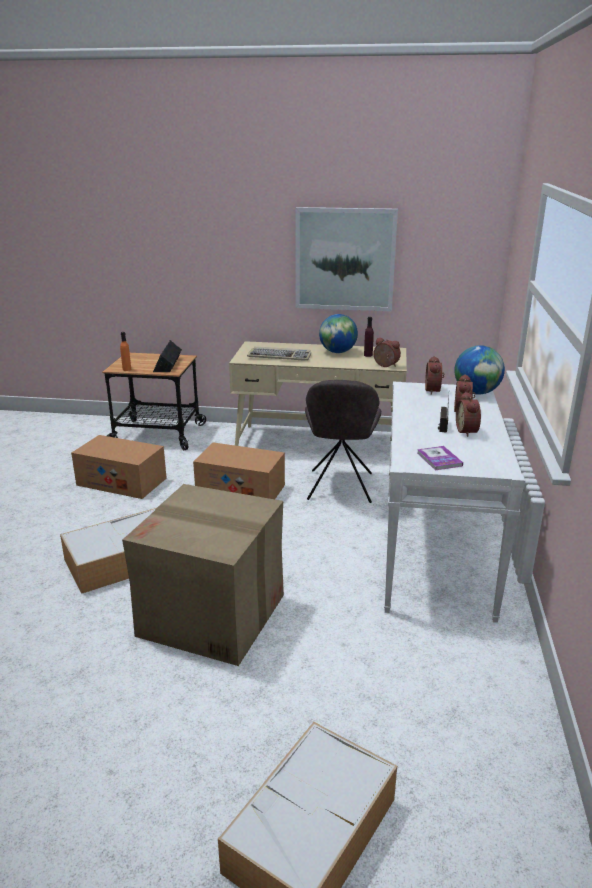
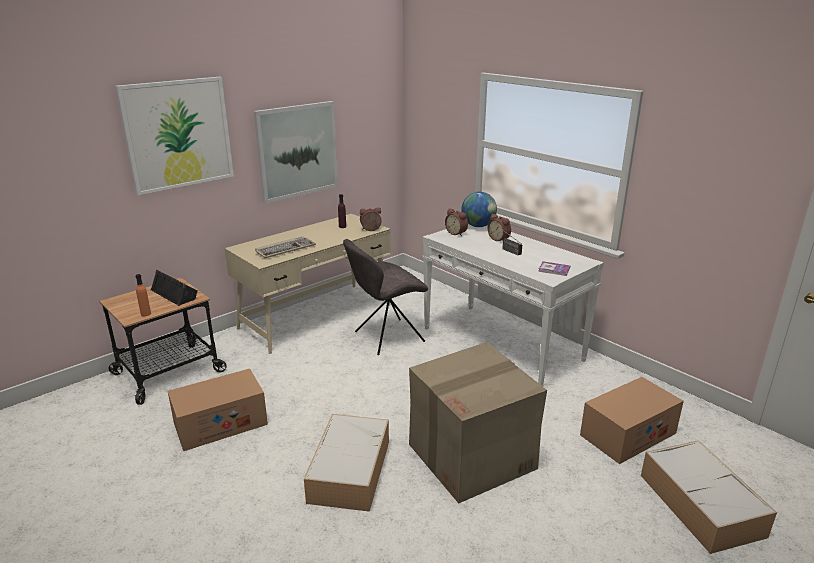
camera: 50 degrees left, 0 degrees up
cardboard box [193,442,285,499] -> cardboard box moved to [580,377,684,464]
grey chair [305,380,381,503] -> grey chair turned 105 degrees clockwise [343,239,428,355]
globe [319,314,358,353] -> none
alarm clock [456,392,481,437] -> none
none -> picture [115,77,234,195]

